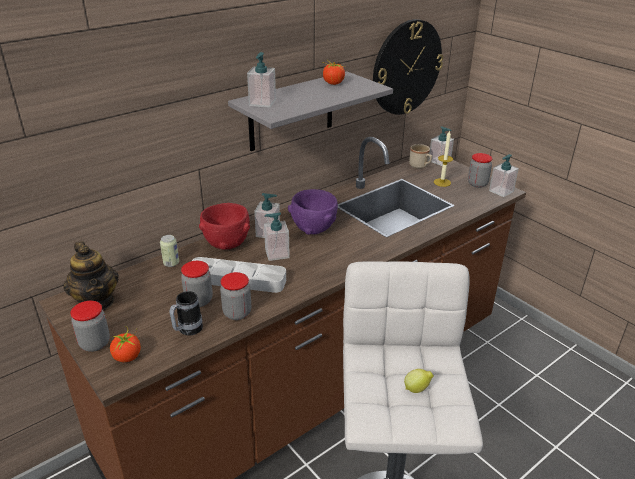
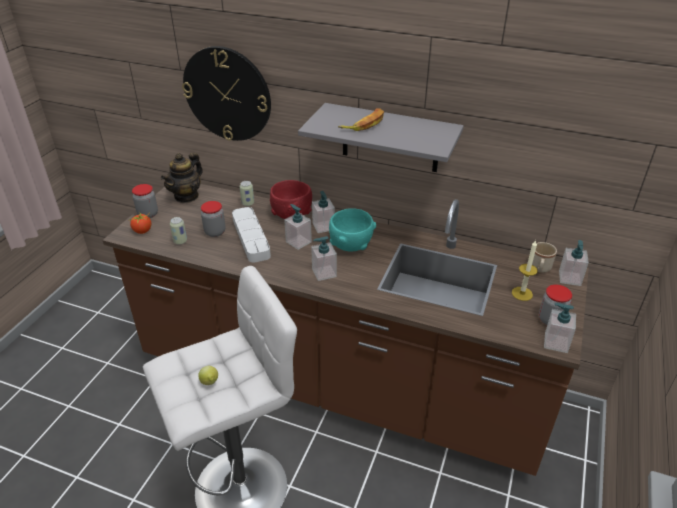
camera: 60 degrees right, 5 degrees up
mug [169,291,203,336] -> can [170,217,187,245]
jar [220,272,251,320] -> none
soap dispenser [247,52,276,108] -> soap dispenser moved to [311,236,337,281]
purple bowl [288,189,338,235] -> turquoise bowl [329,208,376,252]
tomato [323,62,345,85] -> none
wall clock [373,19,443,115] -> wall clock moved to [182,46,271,141]
none -> banana [338,108,384,131]

